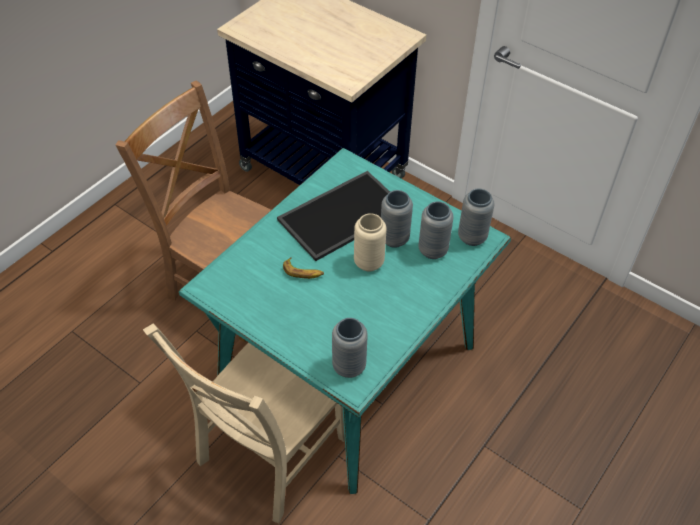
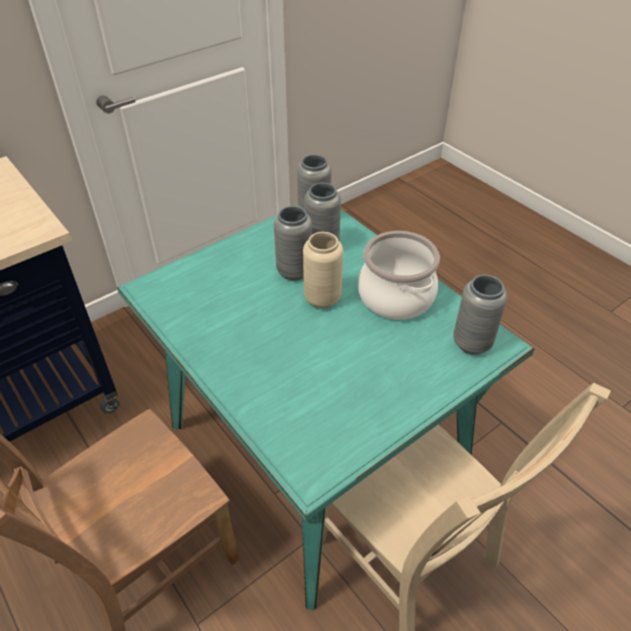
camera: 75 degrees left, 5 degrees down
tray [277,171,390,261] -> none
banana [283,257,324,279] -> none
none -> cooking pot [358,231,440,320]

